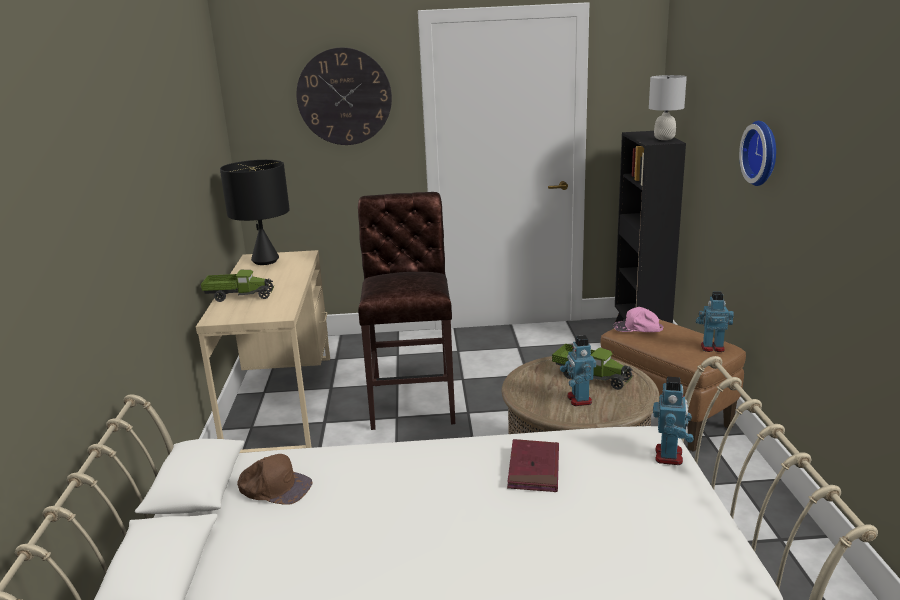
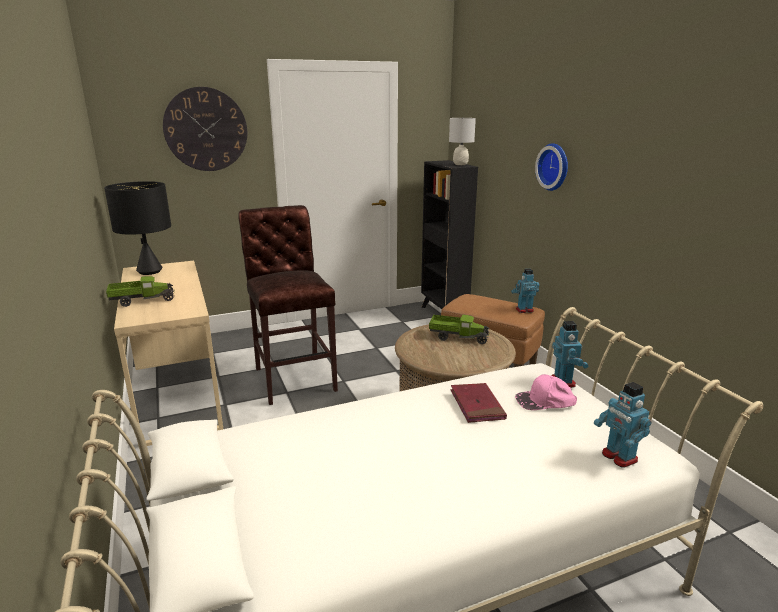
camera: 20 degrees left, 0 degrees up
brown cap [237,454,313,505] -> none
toy robot [560,335,596,406] -> toy robot moved to [594,382,651,468]
pink cap [614,307,664,332] -> pink cap moved to [515,374,577,410]

